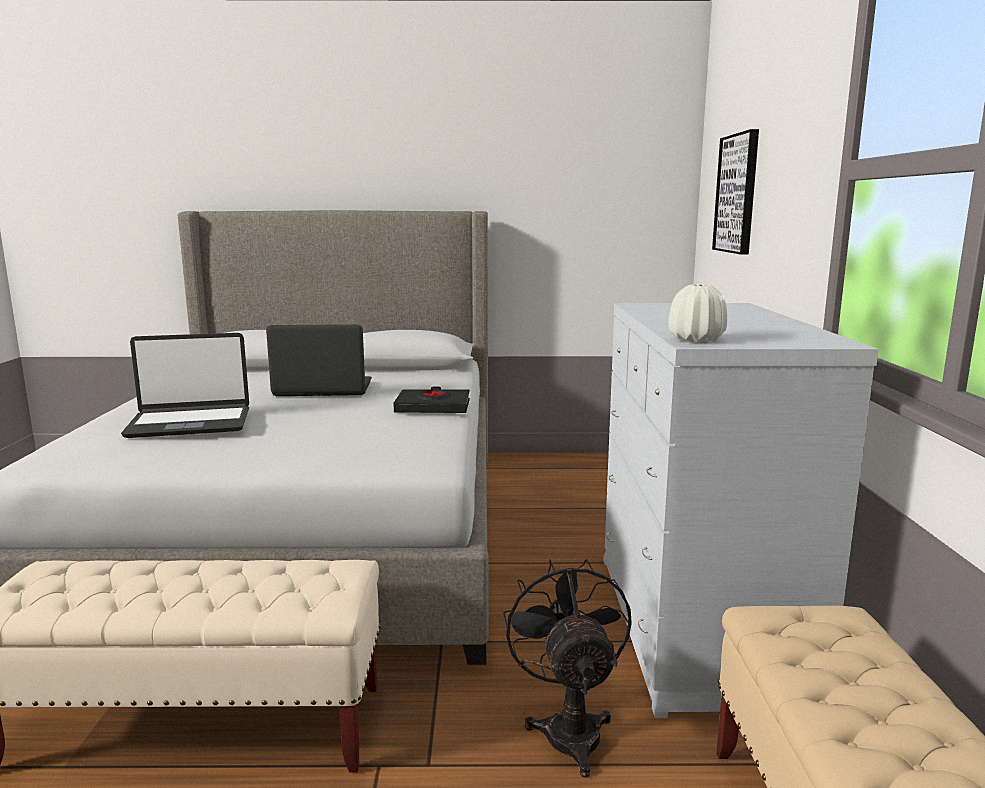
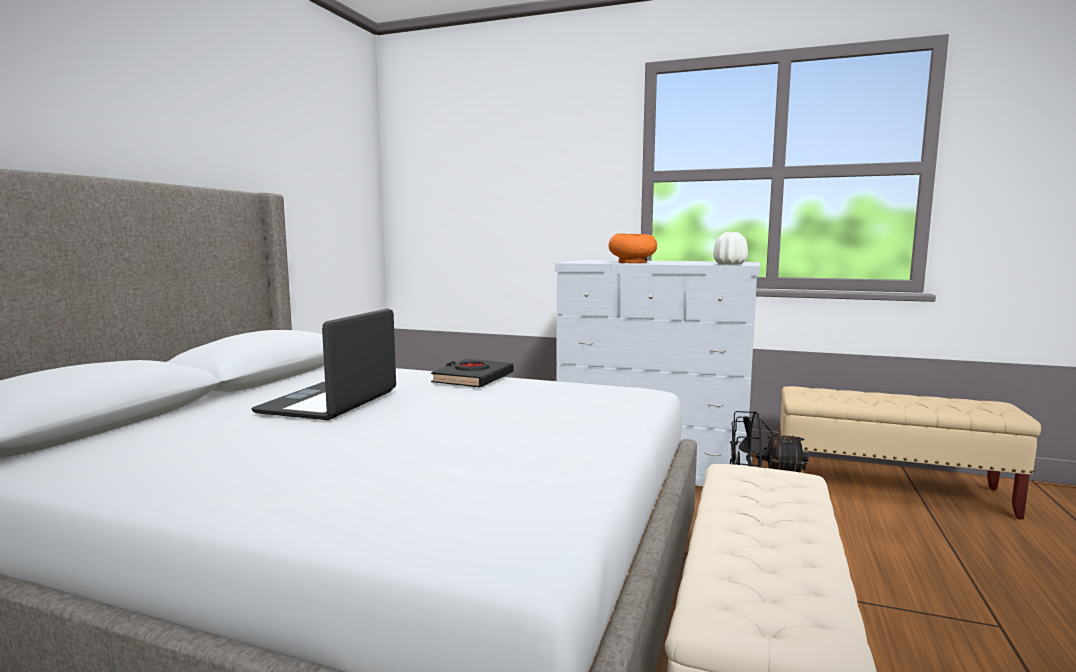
camera: 70 degrees left, 5 degrees down
laptop [121,333,249,438] -> none
picture [712,129,759,255] -> none
none -> orange bowl [609,233,657,263]

